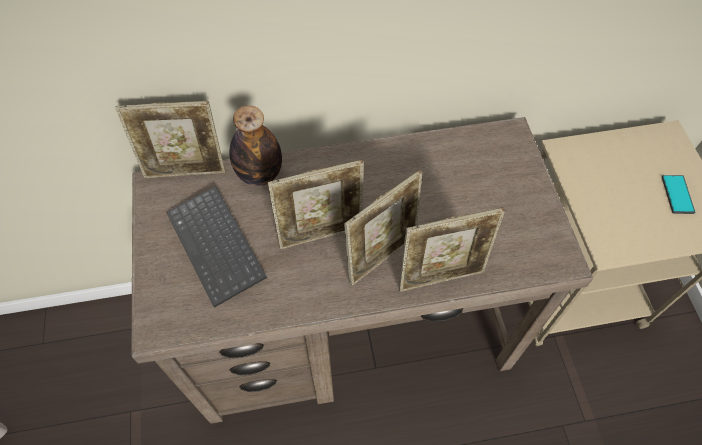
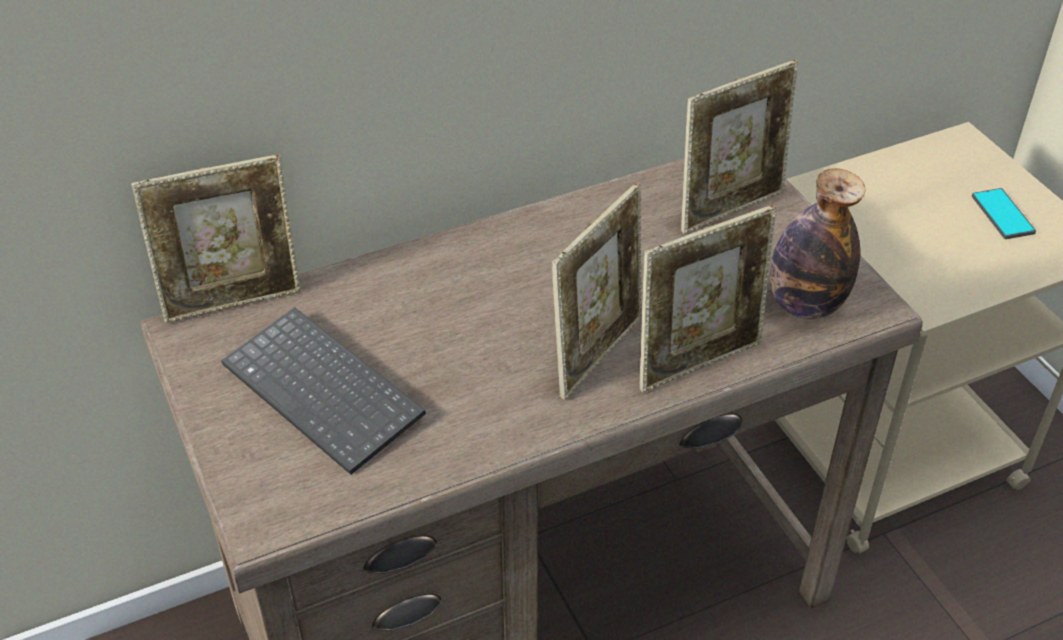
camera: 15 degrees left, 15 degrees down
bottle [229,105,282,186] -> bottle moved to [770,168,865,319]
picture frame [268,160,364,249] -> picture frame moved to [681,60,798,234]

